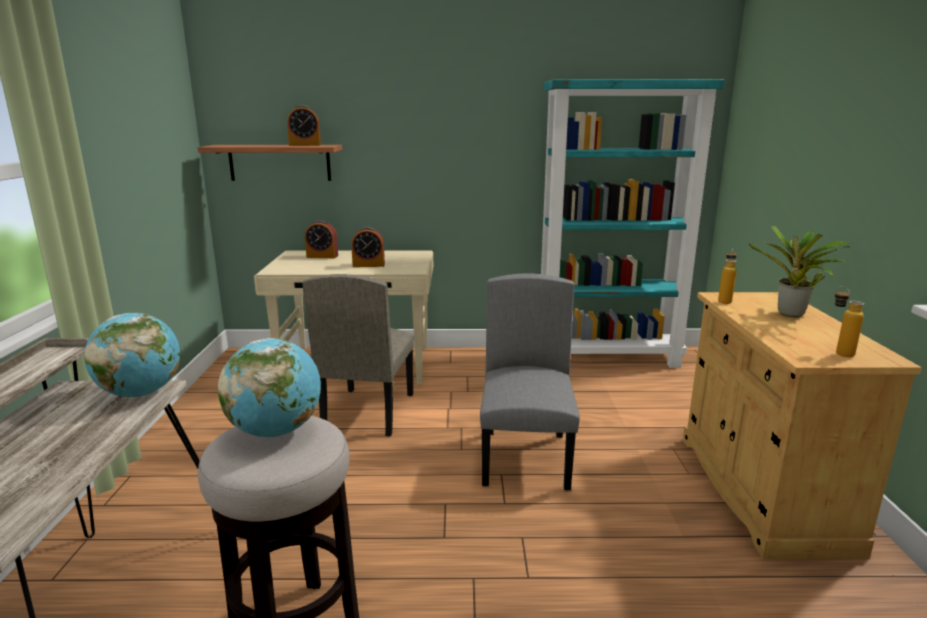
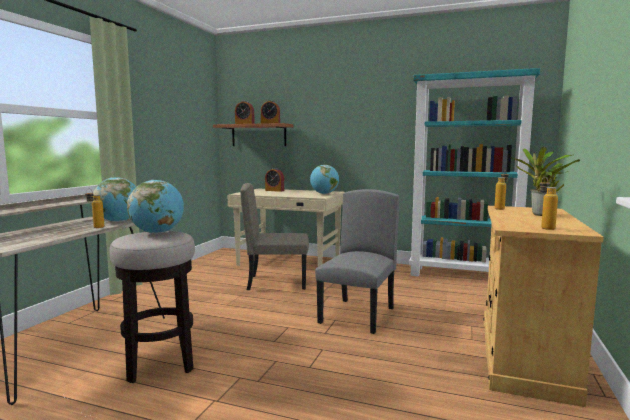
camera: 20 degrees right, 10 degrees down
beige chair [302,274,414,437] -> beige chair turned 60 degrees clockwise [240,183,309,290]
alarm clock [351,226,385,267] -> alarm clock moved to [235,101,255,124]
none -> bottle [85,189,104,228]
none -> globe [310,165,339,194]

